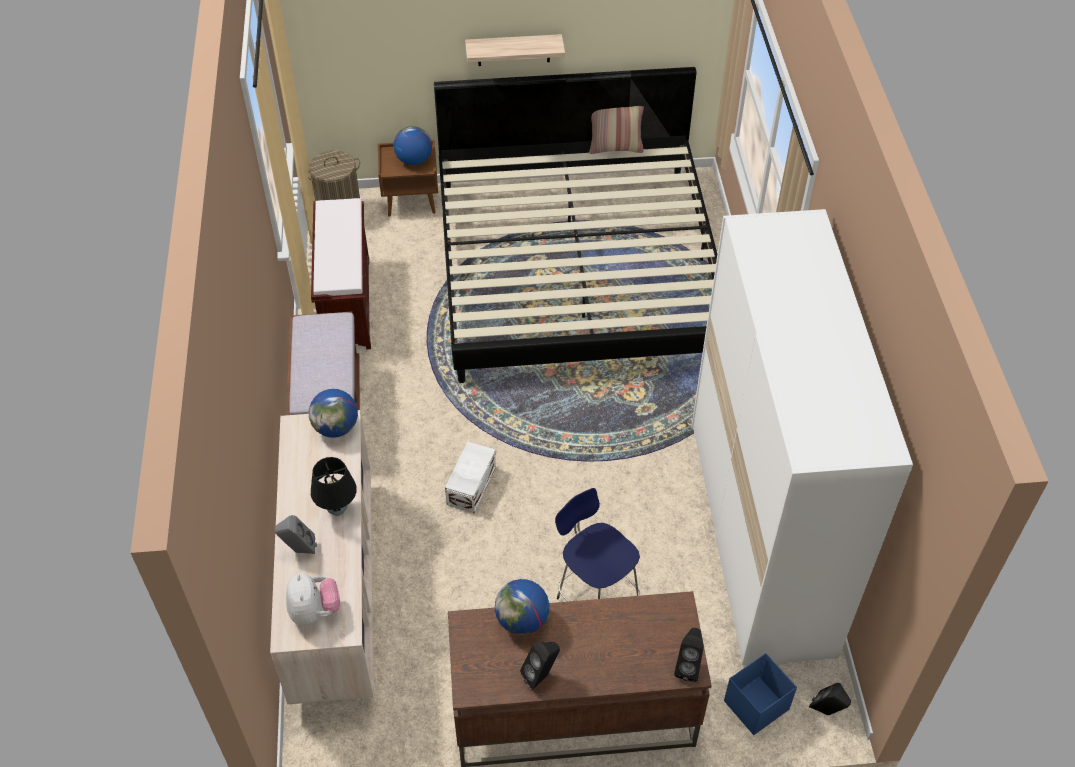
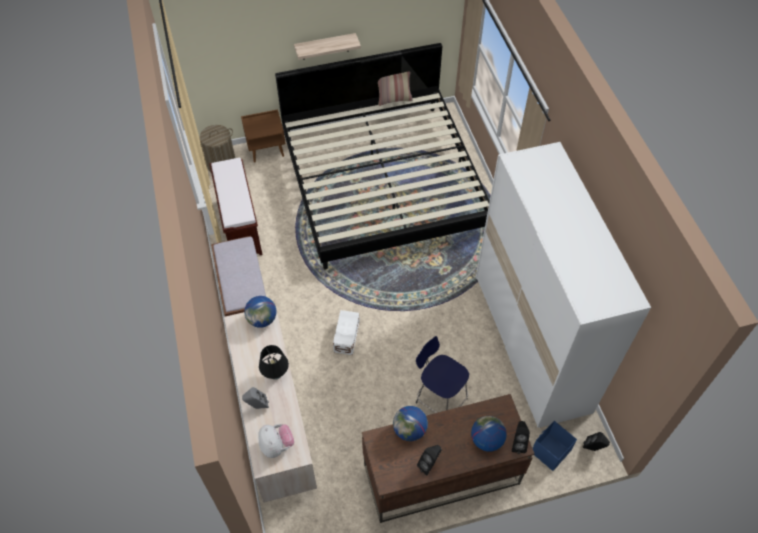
camera: 10 degrees left, 5 degrees up
globe [393,126,432,165] -> globe moved to [471,416,507,452]

